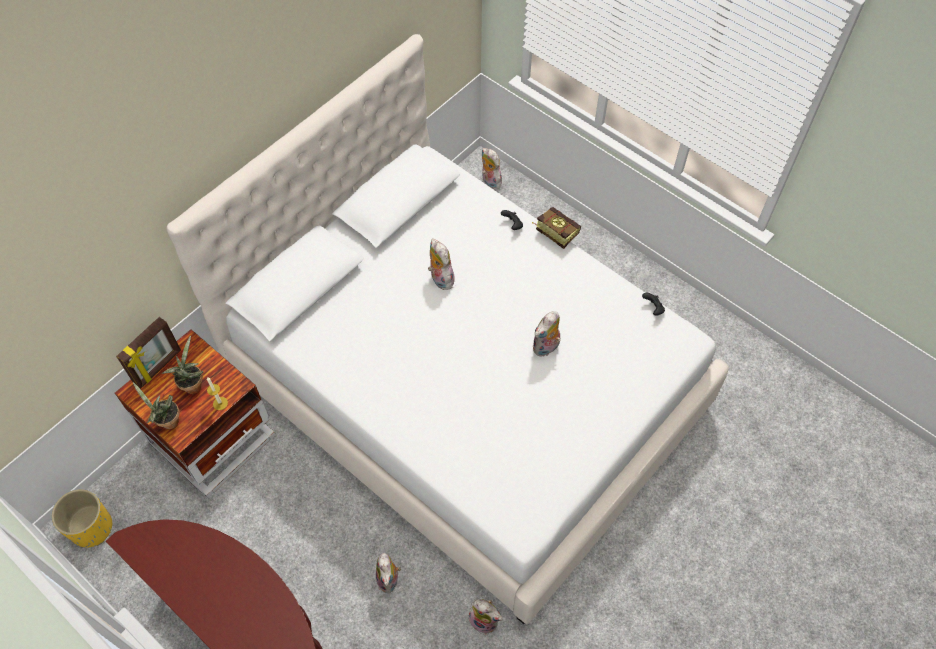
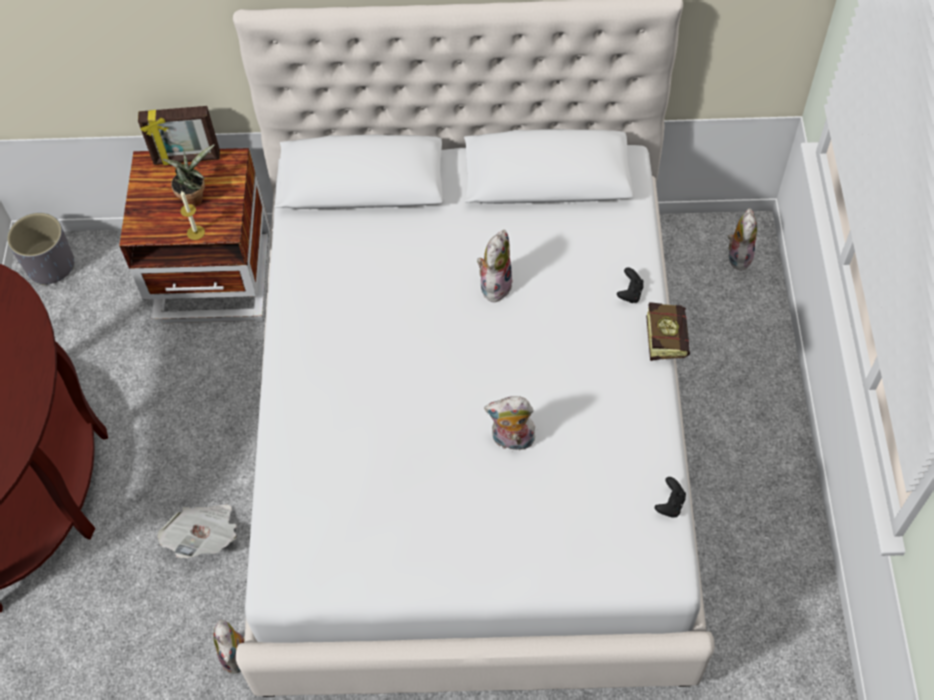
camera: 50 degrees right, 0 degrees up
yellow planter [51,489,112,548] -> grey planter [7,213,74,285]
potted plant [133,382,180,429] -> none
plush toy [376,553,401,593] -> newspaper [158,504,237,558]

